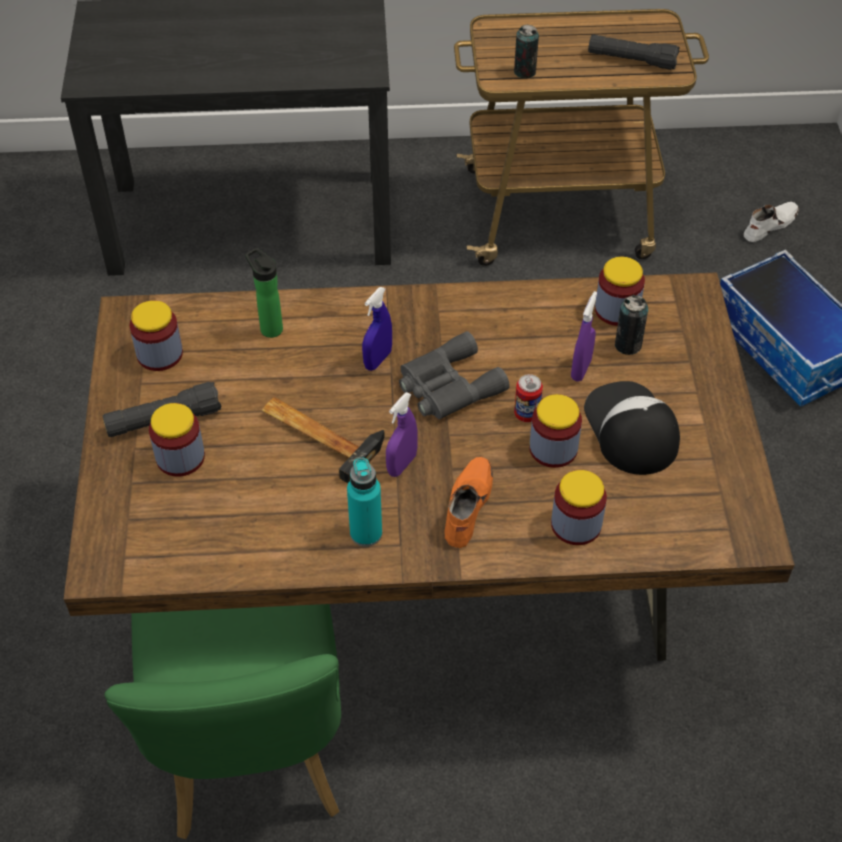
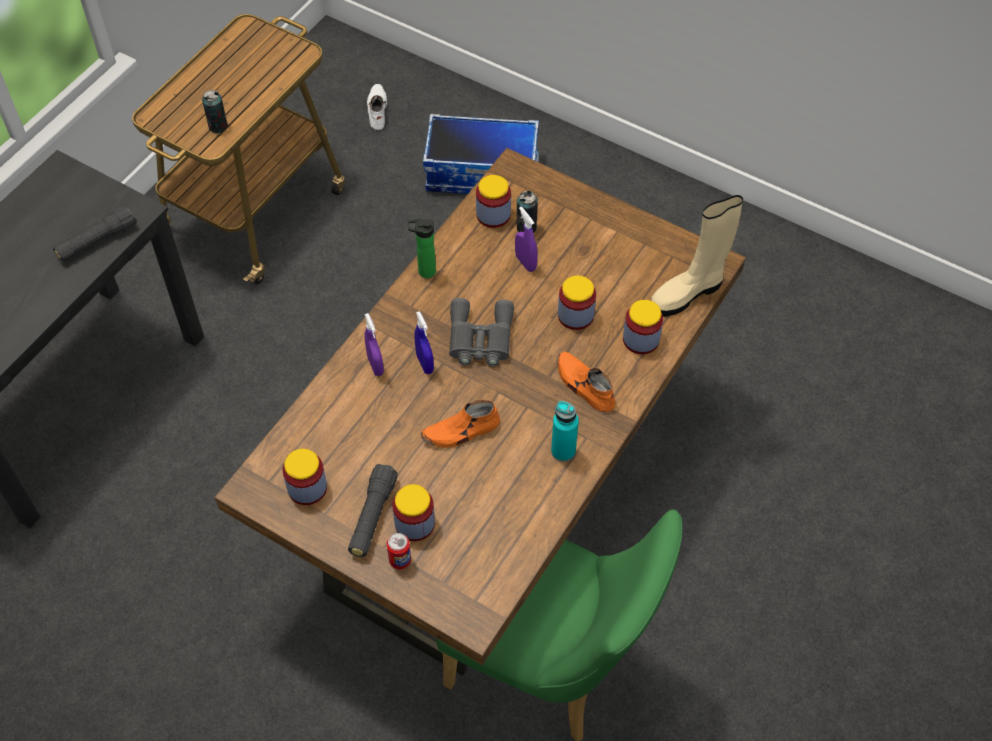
camera: 55 degrees left, 5 degrees up
bottle [245,248,283,338] -> bottle moved to [407,219,436,278]
hammer [262,397,385,483] -> orange shoe [421,400,500,448]
purple spray bottle [386,392,418,477] -> purple spray bottle moved to [364,313,384,376]
can [514,374,543,422] -> can moved to [387,533,411,569]
cap [584,381,680,475] -> none
black flashlight [588,35,680,70] -> black flashlight moved to [53,205,137,262]
none -> beige boot [651,195,743,317]

